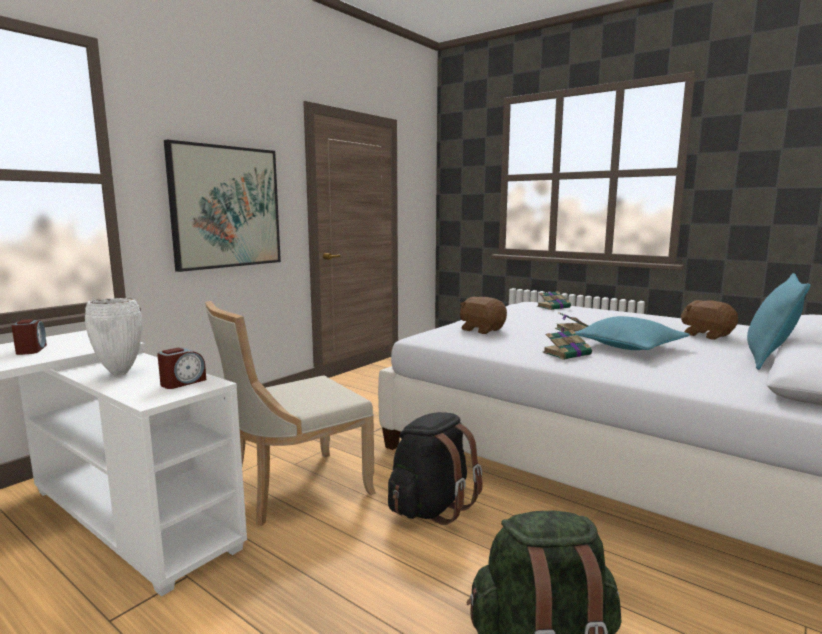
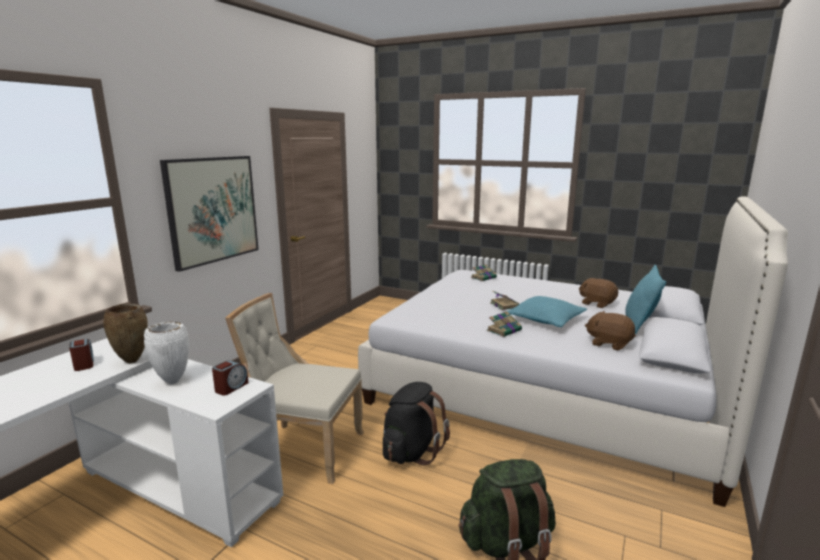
camera: 10 degrees left, 5 degrees up
beige chair [205,301,376,526] -> beige chair turned 60 degrees clockwise [225,293,364,484]
brown plush toy [460,297,507,334] -> brown plush toy moved to [585,311,636,351]
none -> brown vase [103,303,148,364]

